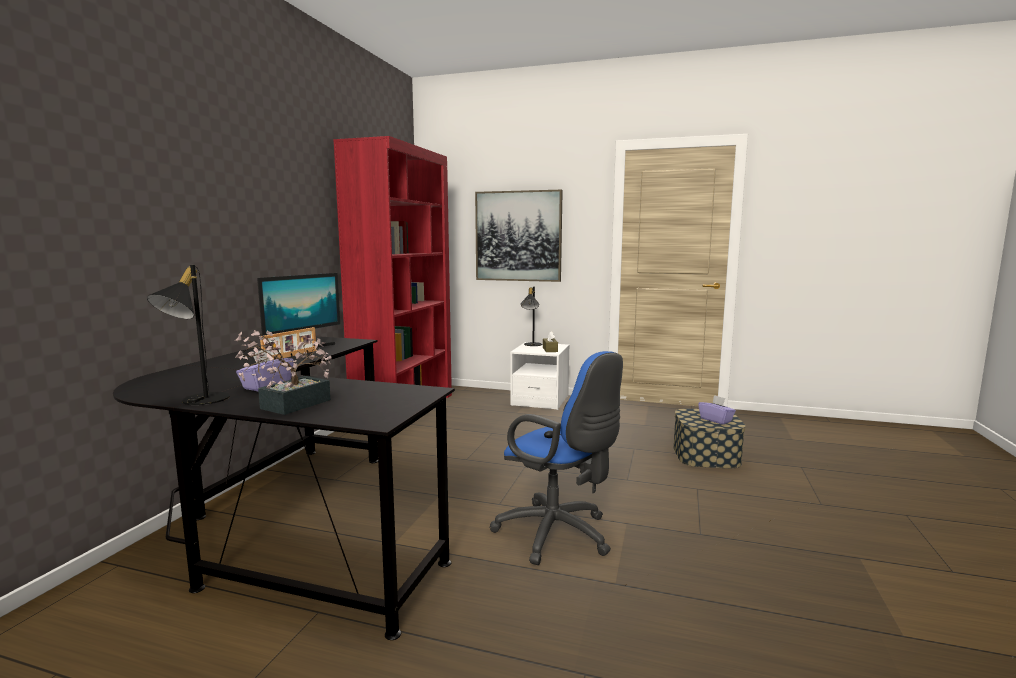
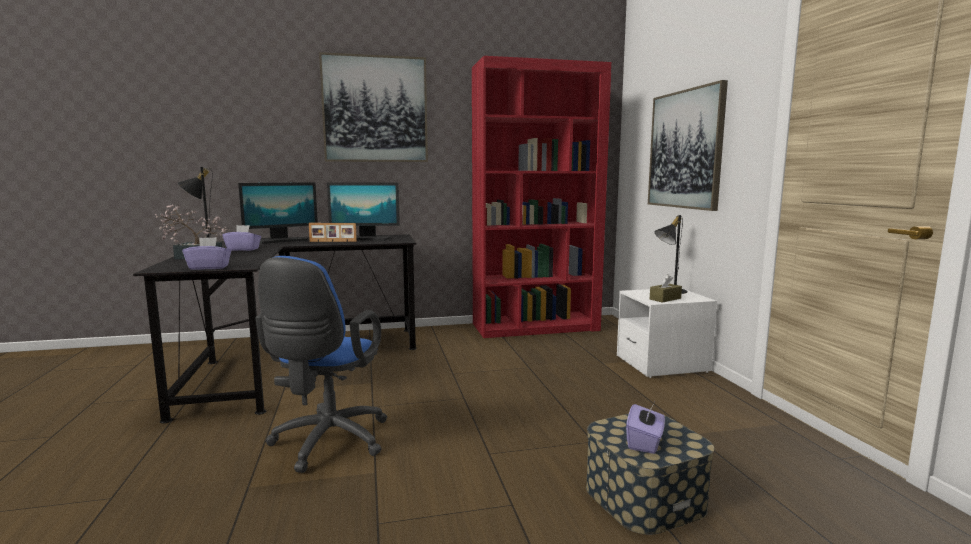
camera: 60 degrees right, 0 degrees up
none -> purple tissue box [183,237,231,270]
none -> monitor [238,182,318,244]
none -> picture [319,52,428,162]

